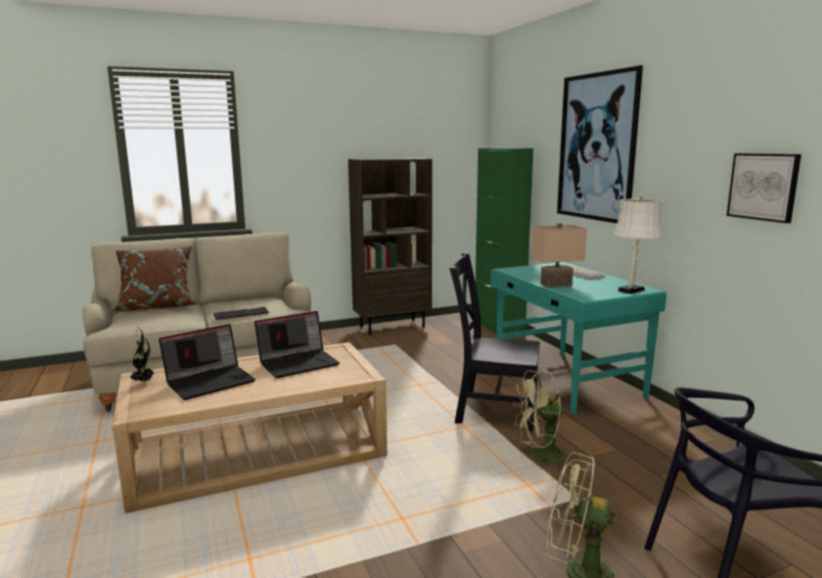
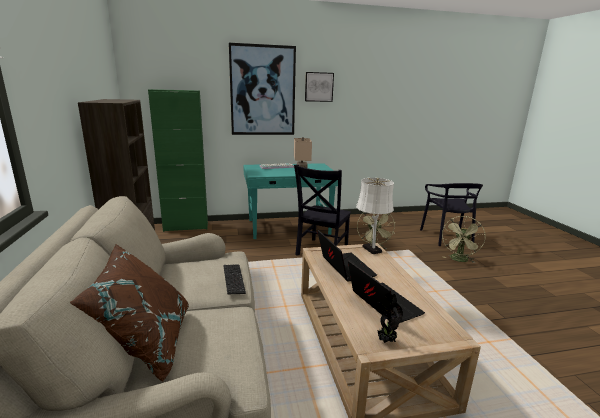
camera: 80 degrees left, 5 degrees up
white table lamp [613,195,664,294] -> white table lamp moved to [356,178,394,254]
picture [727,153,801,223] -> picture moved to [305,72,334,102]

